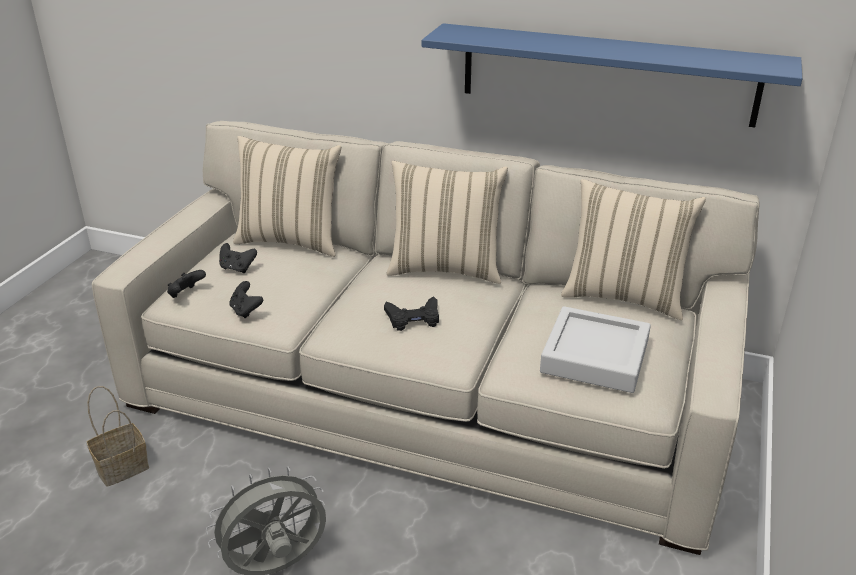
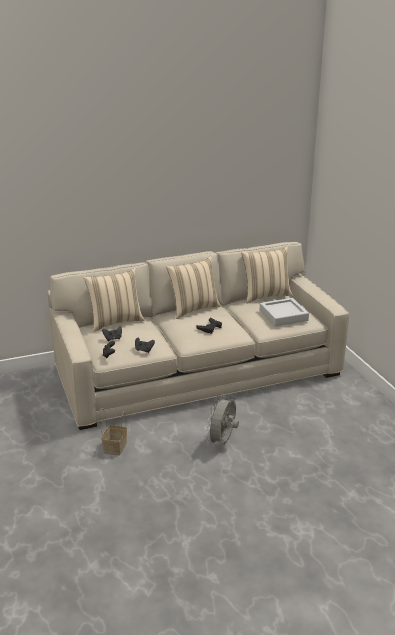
camera: 40 degrees left, 5 degrees down
blue shelf [422,23,802,127] -> none

